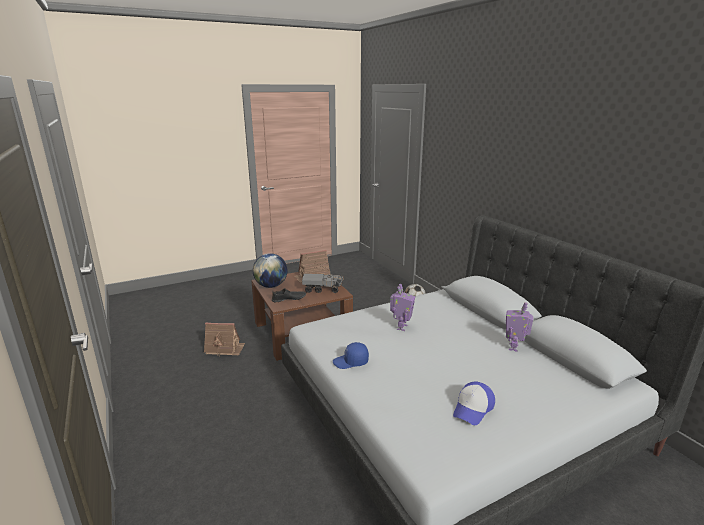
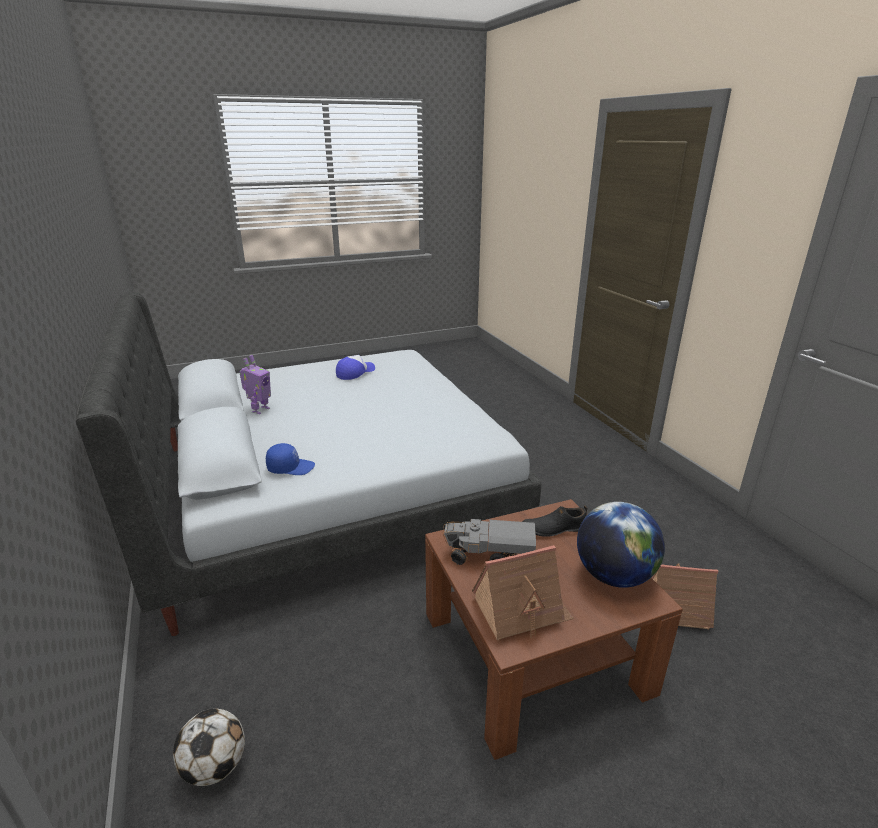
camera: 175 degrees left, 5 degrees up
blue cap [333,342,369,369] -> blue cap moved to [266,443,315,475]
toy robot [390,284,415,331] -> none

